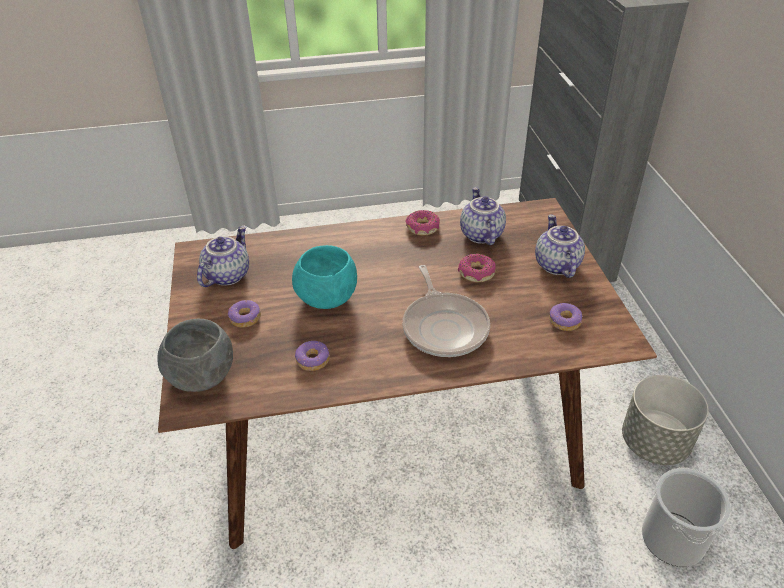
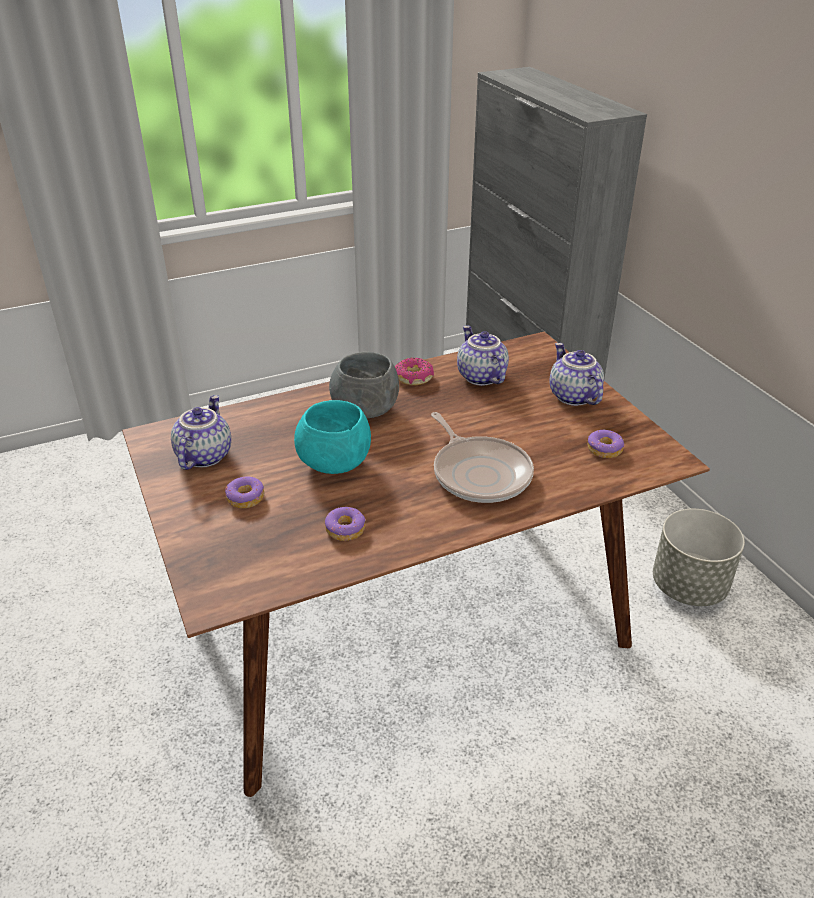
camera: 15 degrees left, 5 degrees down
grey bowl [157,319,233,392] -> grey bowl moved to [329,352,399,418]
donut [458,254,496,282] -> none
bucket [642,467,731,567] -> none

